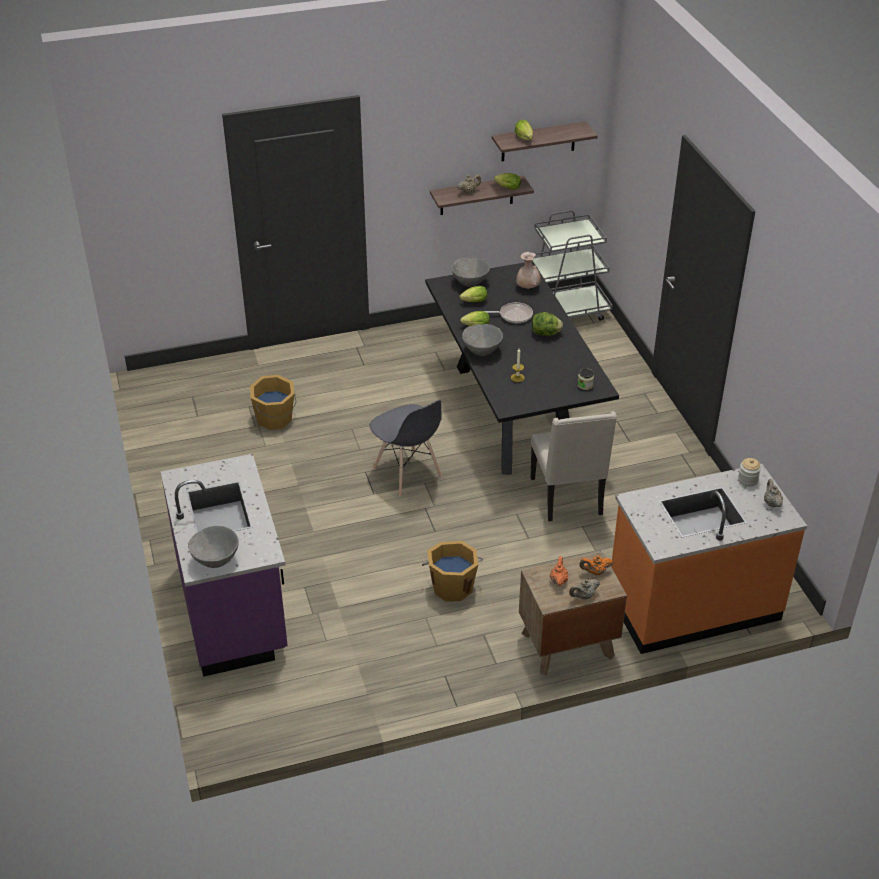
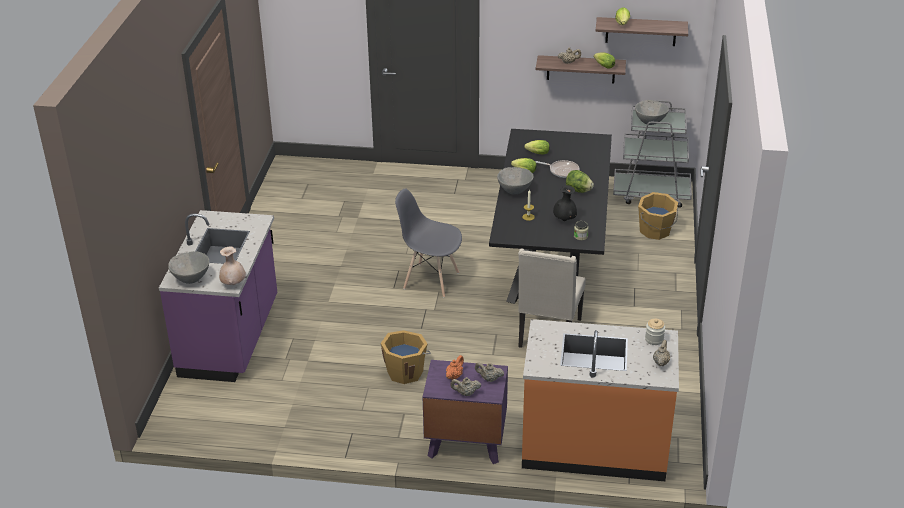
camera: 25 degrees right, 5 degrees down
orange bucket [250,375,296,430] -> orange bucket moved to [638,192,678,240]
grey chair [369,400,442,497] -> grey chair turned 120 degrees clockwise [395,188,462,298]
grey bowl [451,257,490,287] -> grey bowl moved to [635,100,669,125]
beige vase [516,252,541,289] -> beige vase moved to [219,246,246,285]
brown nightstand [519,552,627,675] -> purple nightstand [423,360,508,464]
orange teapot [579,556,613,576] -> beige teapot [475,362,504,382]
none -> black vase [553,185,577,221]

